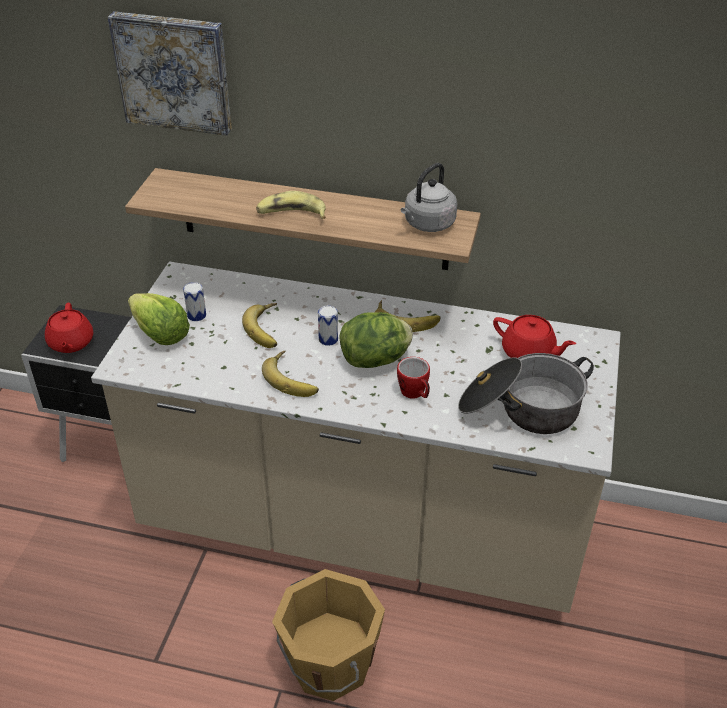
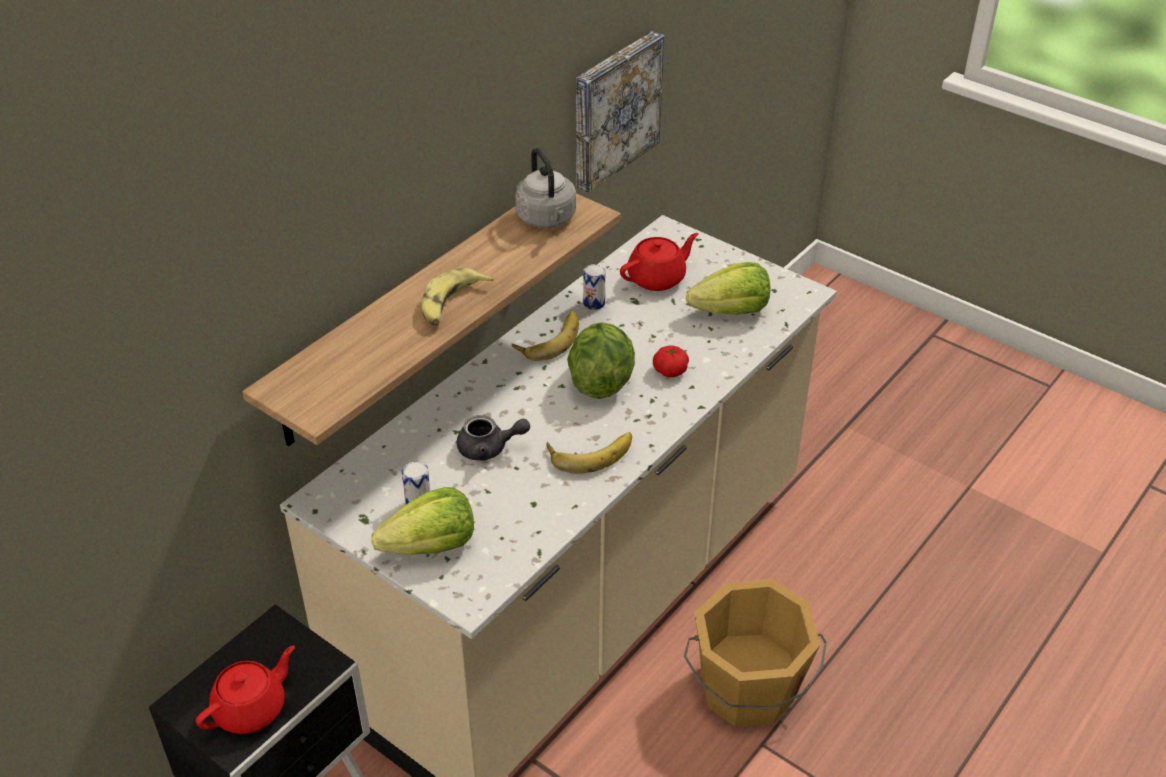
camera: 65 degrees left, 0 degrees up
red teapot [45,303,93,353] -> red teapot turned 60 degrees counterclockwise [196,646,295,734]
picture [108,11,232,136] -> picture moved to [576,31,664,193]
banana [242,303,277,348] -> grey teapot [457,415,530,461]
can [318,306,338,346] -> can moved to [583,264,606,310]
mug [397,357,430,399] -> tomato [653,346,689,377]
cooking pot [458,353,594,434] -> lettuce [686,262,770,315]

